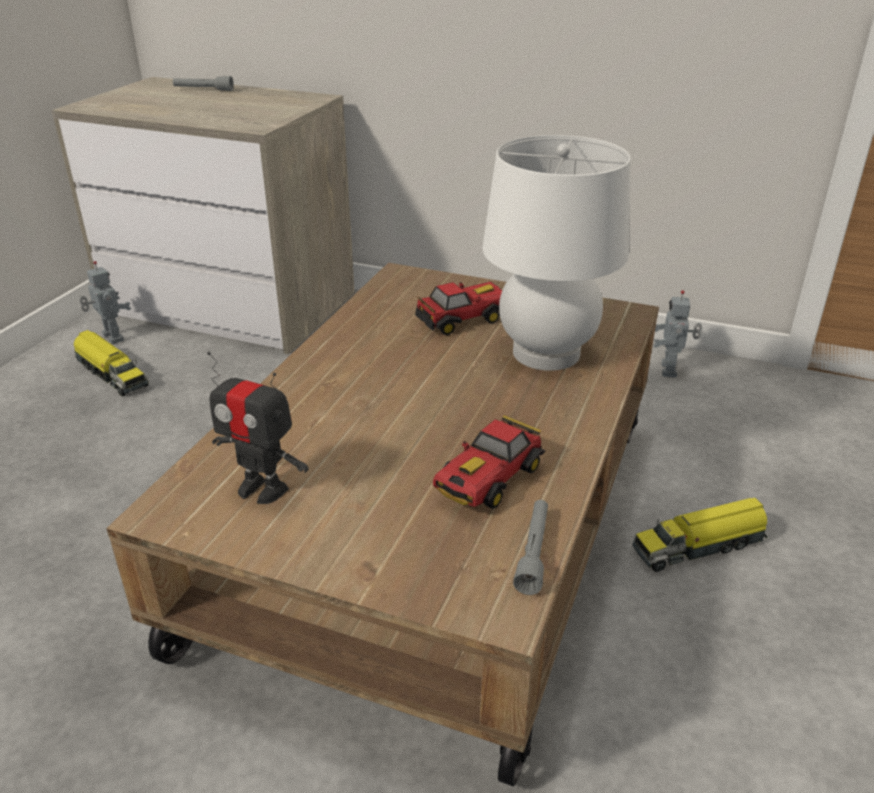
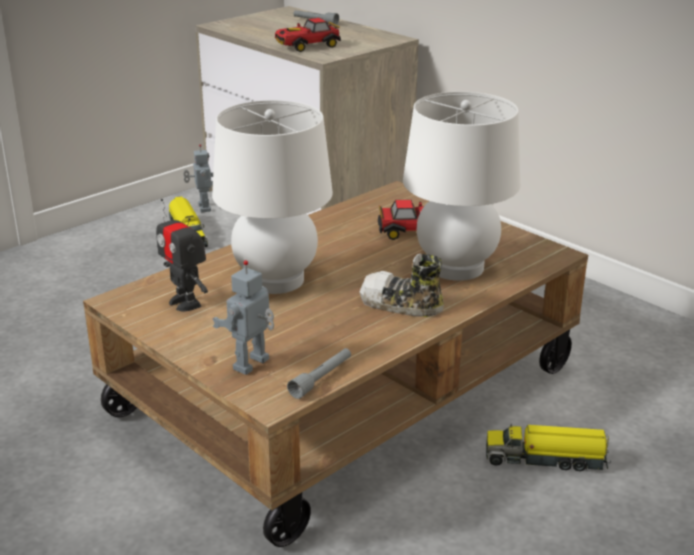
camera: 25 degrees right, 5 degrees down
toy car [433,415,545,509] -> toy car moved to [275,18,341,52]
toy robot [653,290,702,378] -> toy robot moved to [212,260,274,375]
none -> white table lamp [212,100,333,294]
none -> shoe [360,253,444,317]

